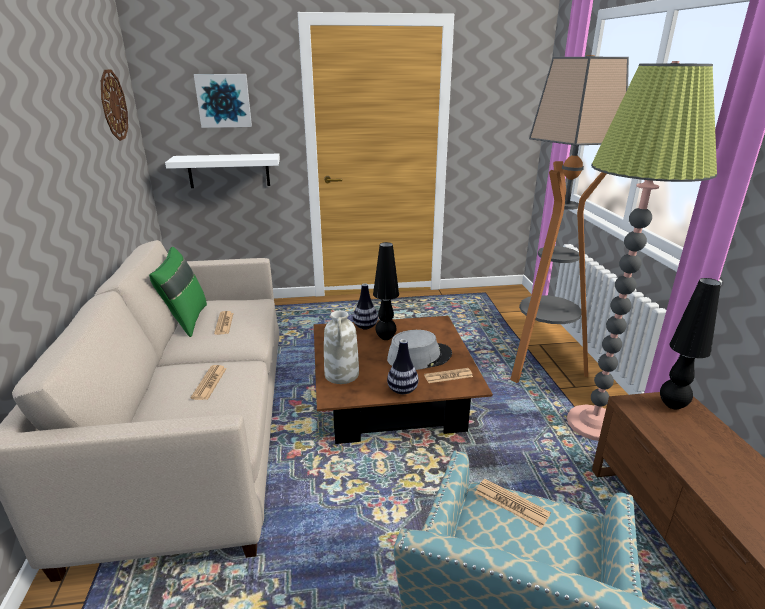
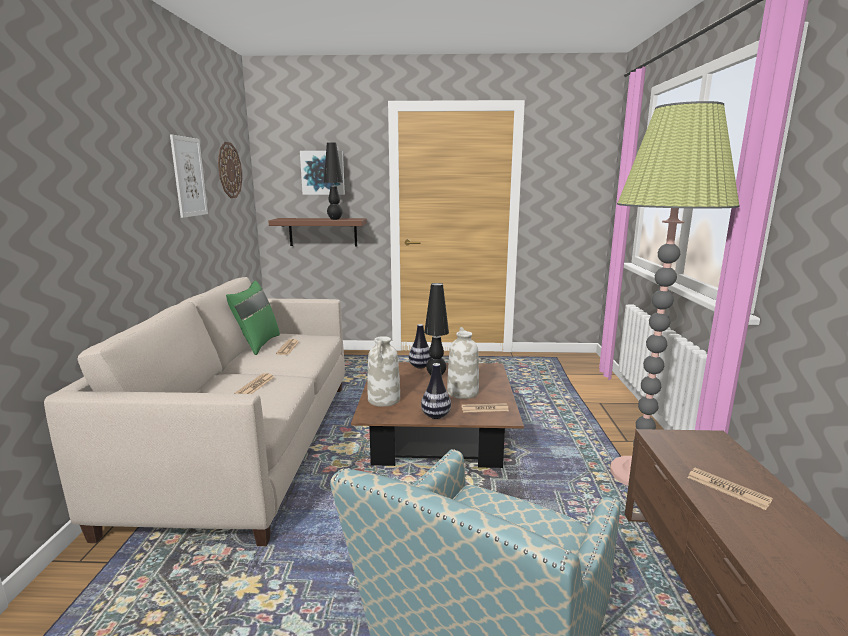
camera: 10 degrees right, 10 degrees down
white shelf [165,154,280,188] -> brown shelf [268,218,367,246]
grey hat [387,330,452,370] -> white vase [447,327,479,399]
newspaper [475,479,551,529] -> newspaper moved to [687,468,773,510]
floor lamp [510,55,629,383] -> none
black table lamp [660,278,721,410] -> black table lamp moved to [324,142,343,220]
none -> picture [170,135,208,218]

